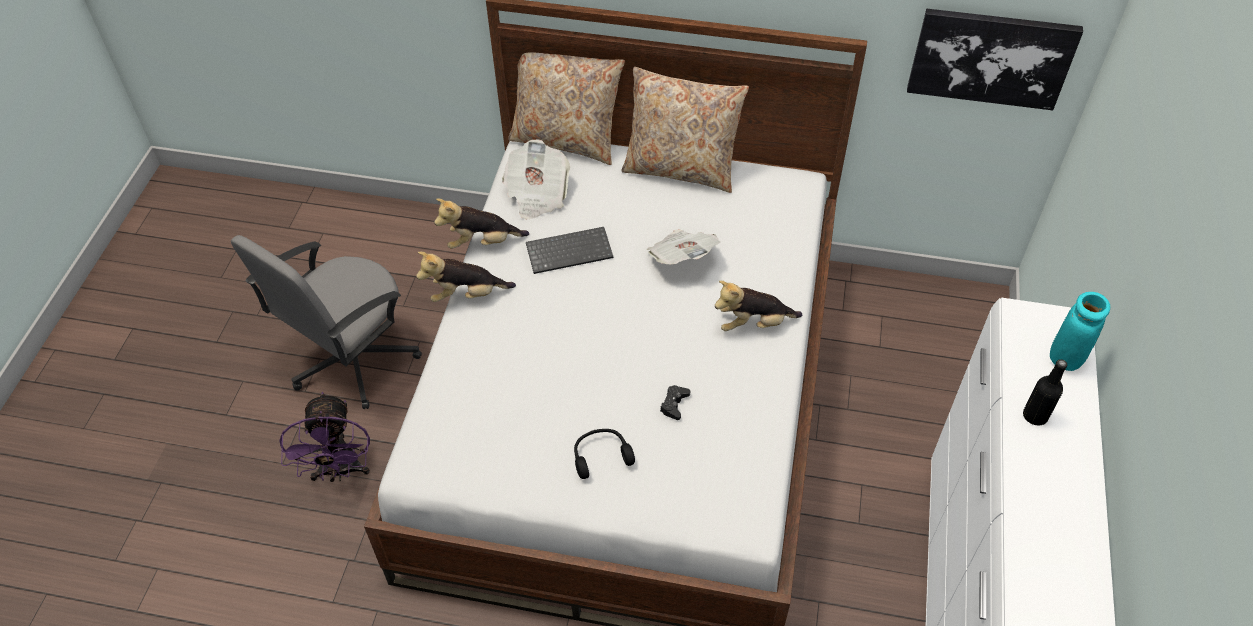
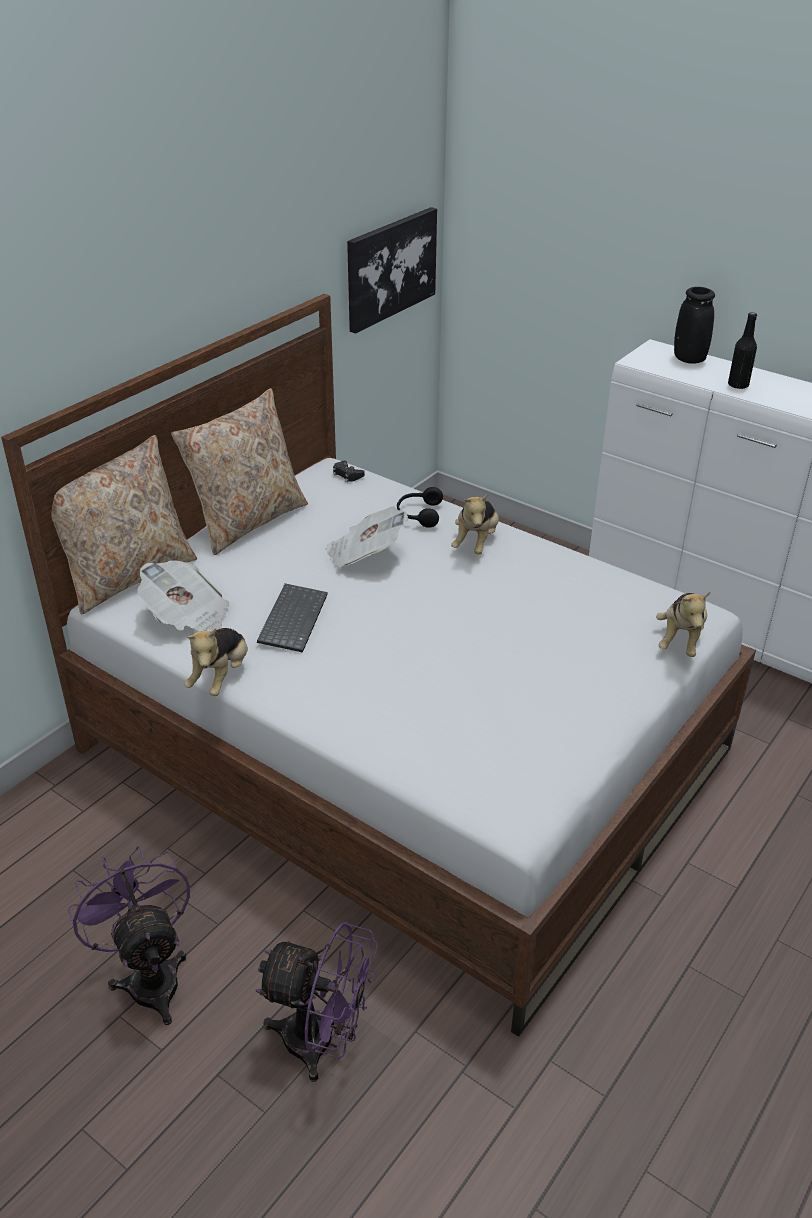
camera: 65 degrees left, 15 degrees down
grey office chair [231,235,422,409] -> purple fan [68,846,190,1025]
plush toy [416,252,516,302] -> plush toy moved to [656,591,711,657]
black headphones [574,429,635,479] -> black headphones moved to [397,487,443,528]
black game controller [660,385,690,420] -> black game controller moved to [333,461,365,482]
turquoise vase [1050,292,1110,371] -> black vase [674,287,715,364]

